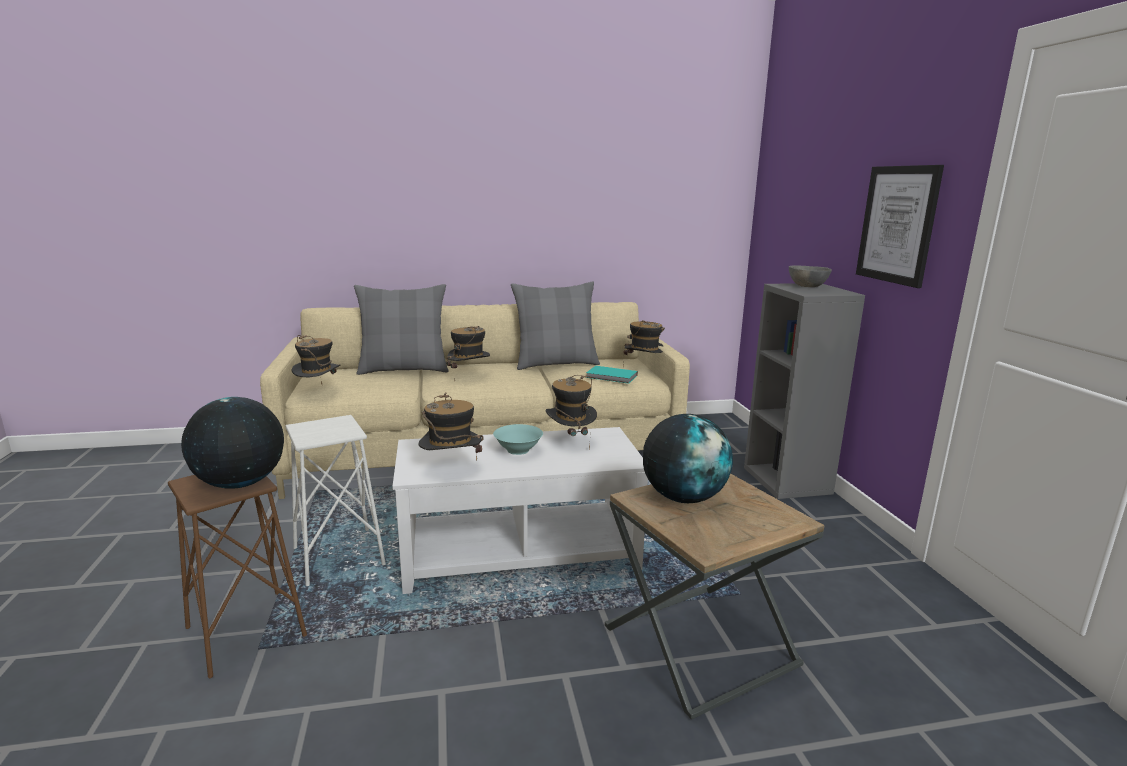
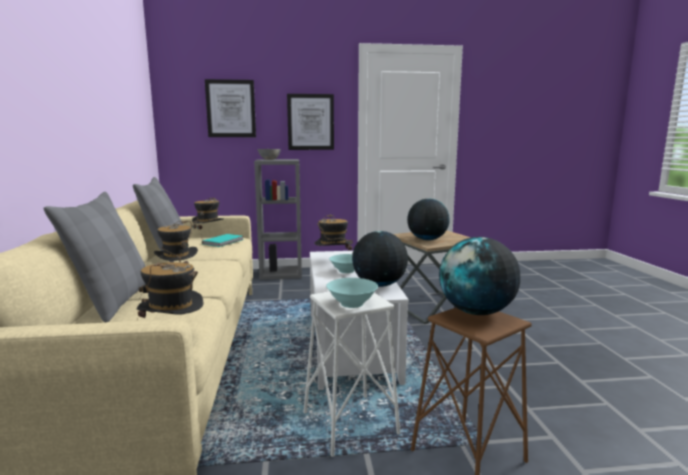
camera: 85 degrees left, 5 degrees down
hat [419,393,484,461] -> globe [352,231,408,287]
none -> picture [205,79,256,137]
none -> turquoise bowl [326,278,378,308]

